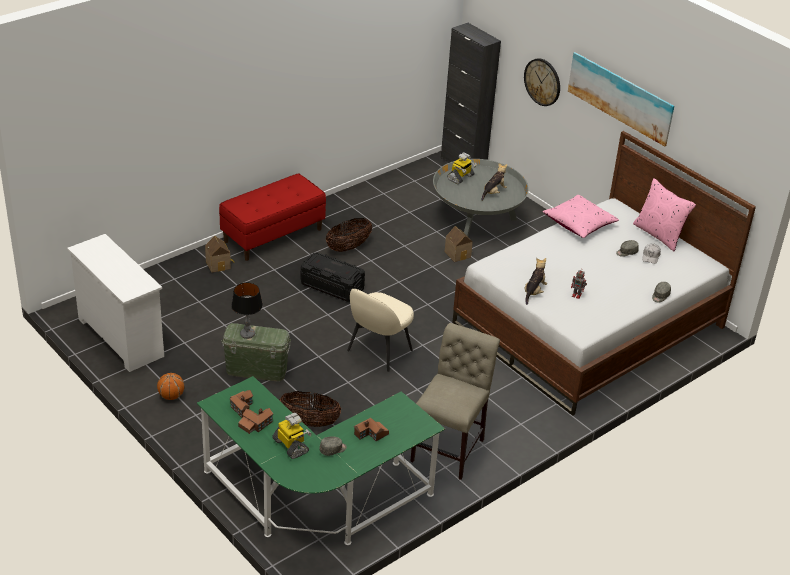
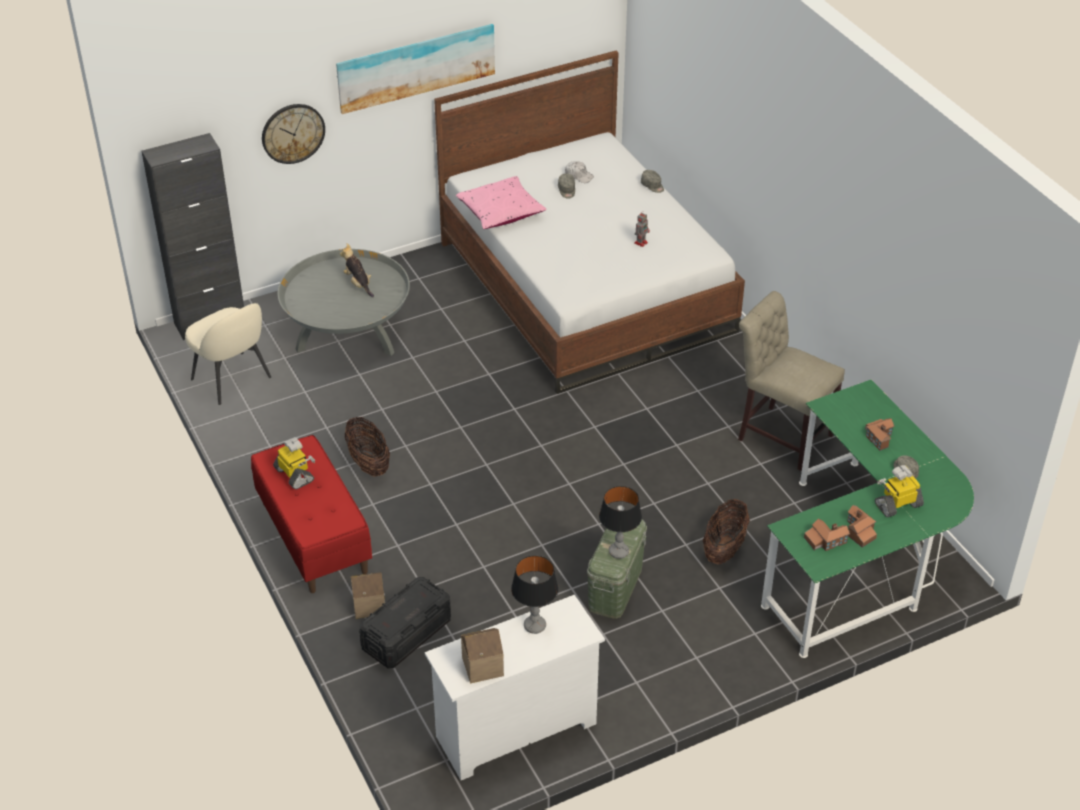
camera: 75 degrees left, 5 degrees up
basketball [157,373,185,400] -> none
black storage box [301,252,365,302] -> black storage box moved to [359,577,451,668]
beige chair [347,289,414,372] -> beige chair moved to [185,303,271,405]
toy house [445,226,473,262] -> toy house moved to [461,628,504,684]
toy robot [447,152,477,184] -> toy robot moved to [273,437,315,489]
plush toy [525,258,547,305] -> none
pink pillow [633,178,696,251] -> none
none -> table lamp [511,555,559,634]

